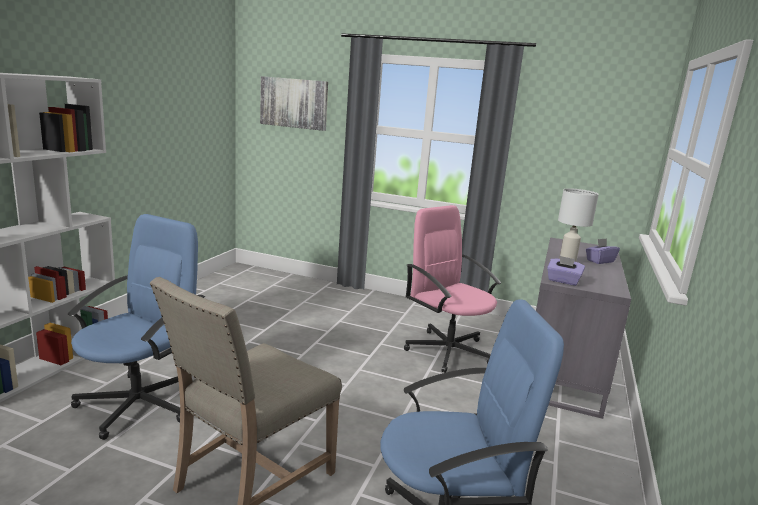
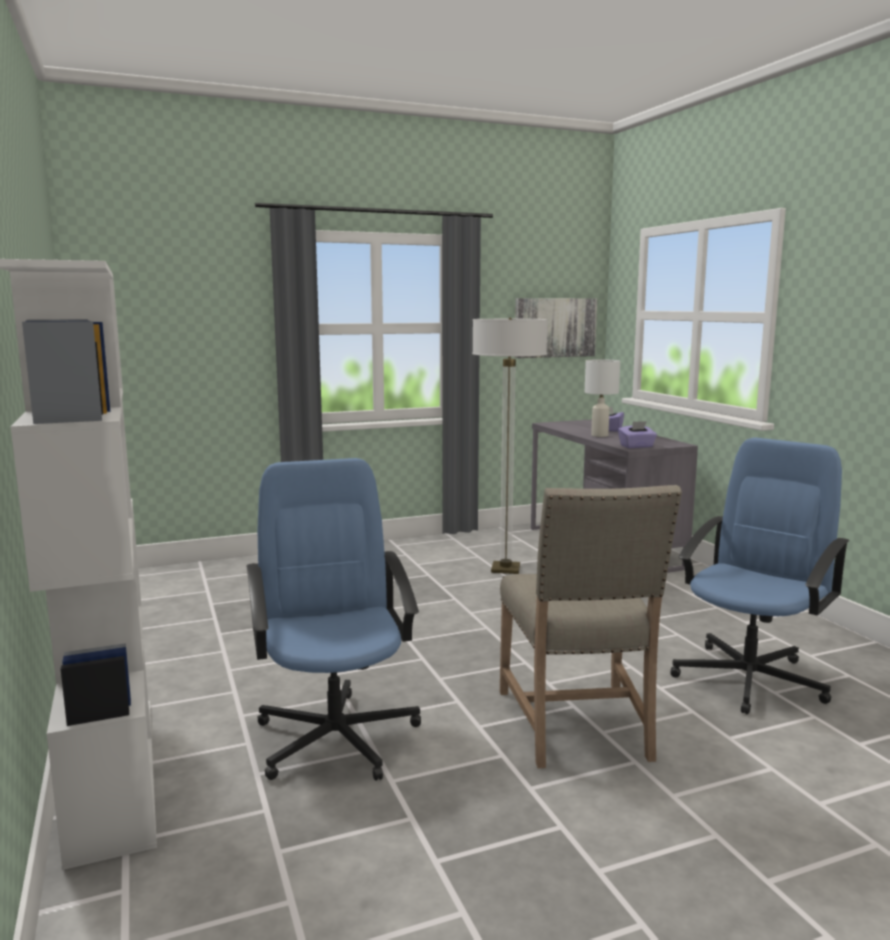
camera: 40 degrees left, 5 degrees down
picture [260,76,328,131] -> picture moved to [515,298,597,358]
pink office chair [404,205,501,373] -> floor lamp [472,318,548,574]

